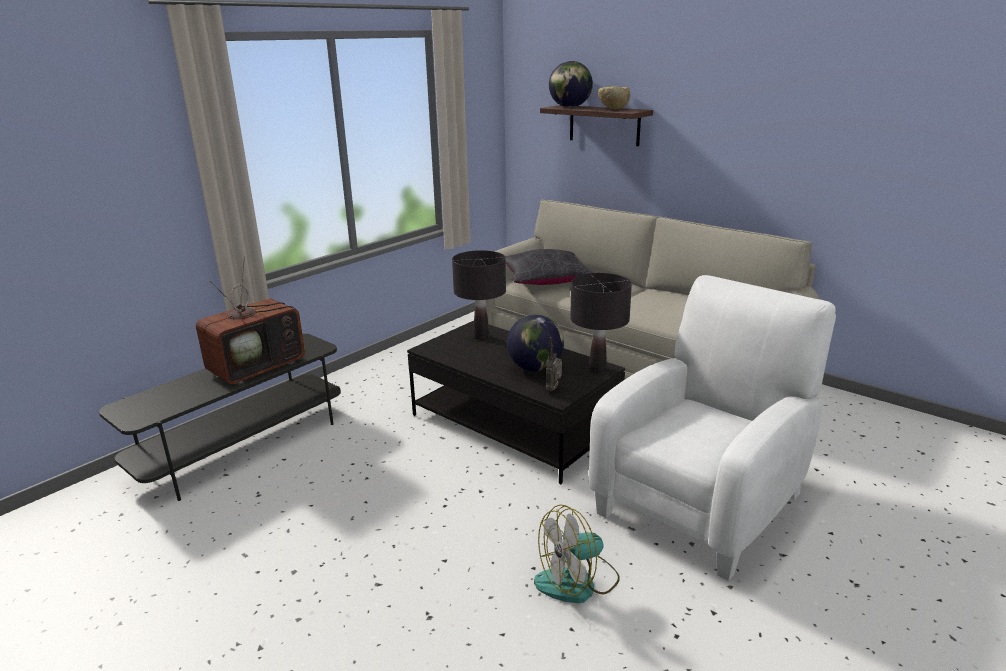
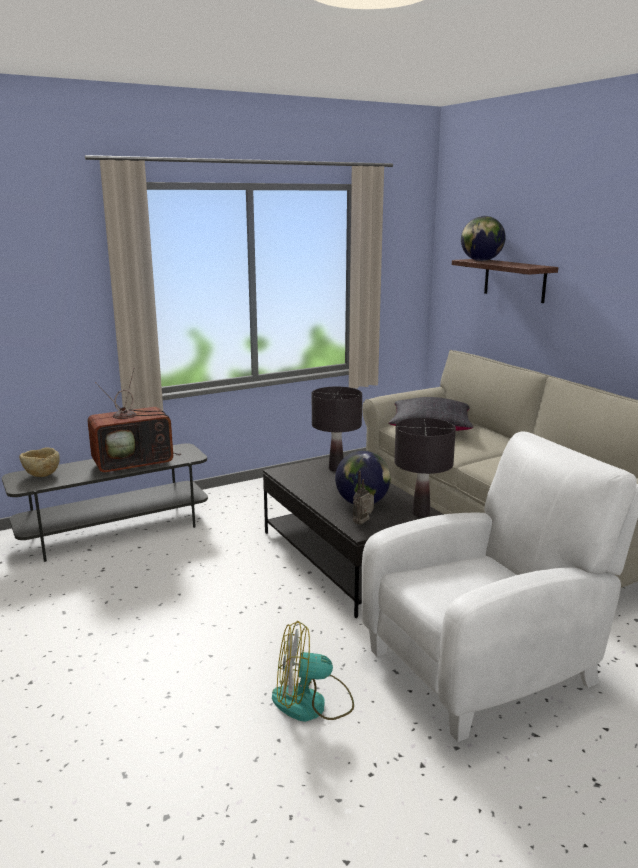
camera: 20 degrees right, 5 degrees down
beige bowl [598,86,630,109] -> beige bowl moved to [19,447,60,477]

